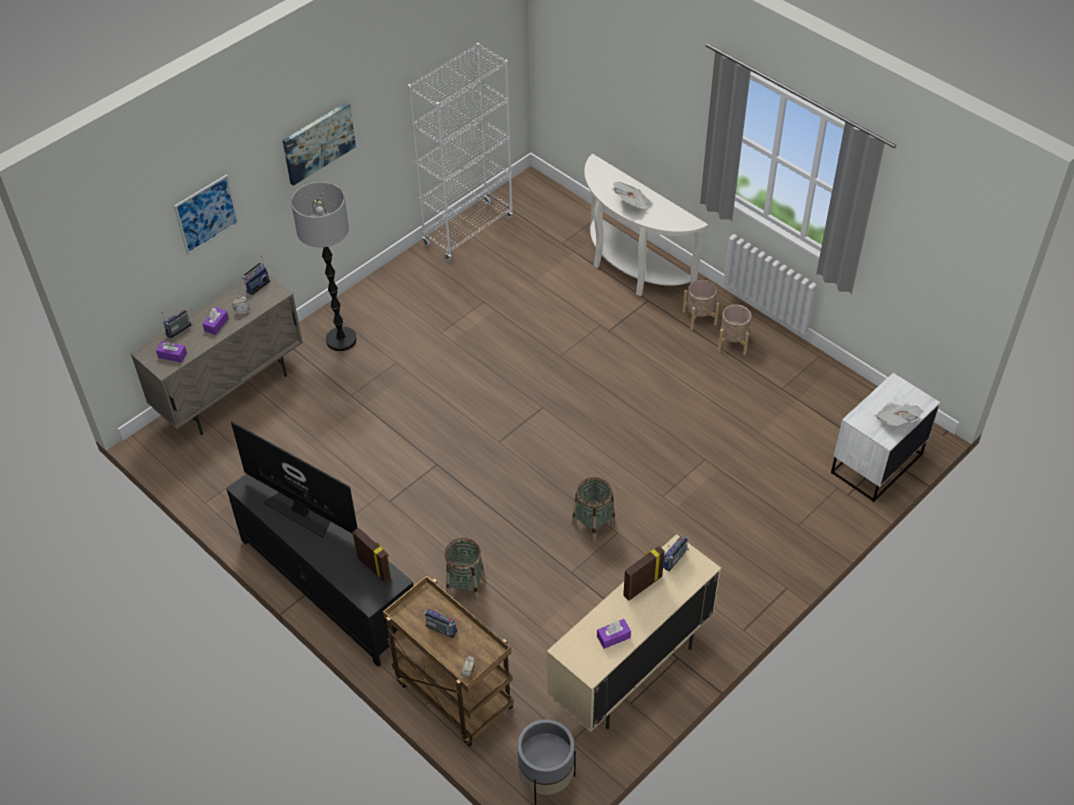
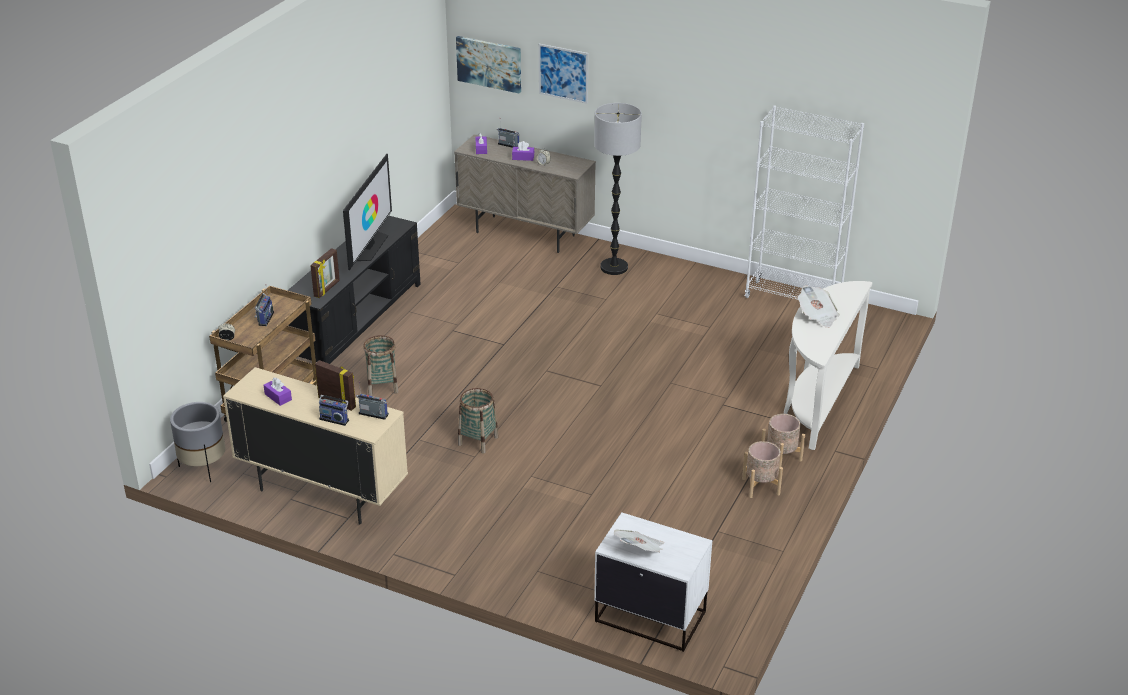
camera: 70 degrees right, 15 degrees down
radio [242,256,270,295] -> radio moved to [319,392,349,426]
picture [282,102,356,186] -> picture moved to [456,36,521,93]

